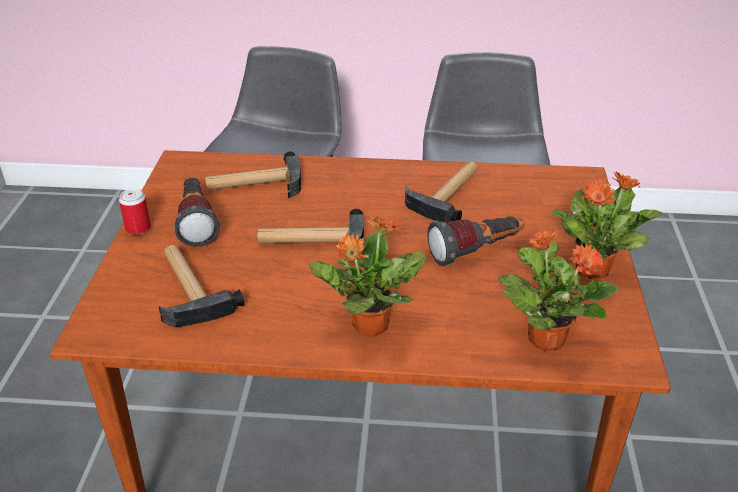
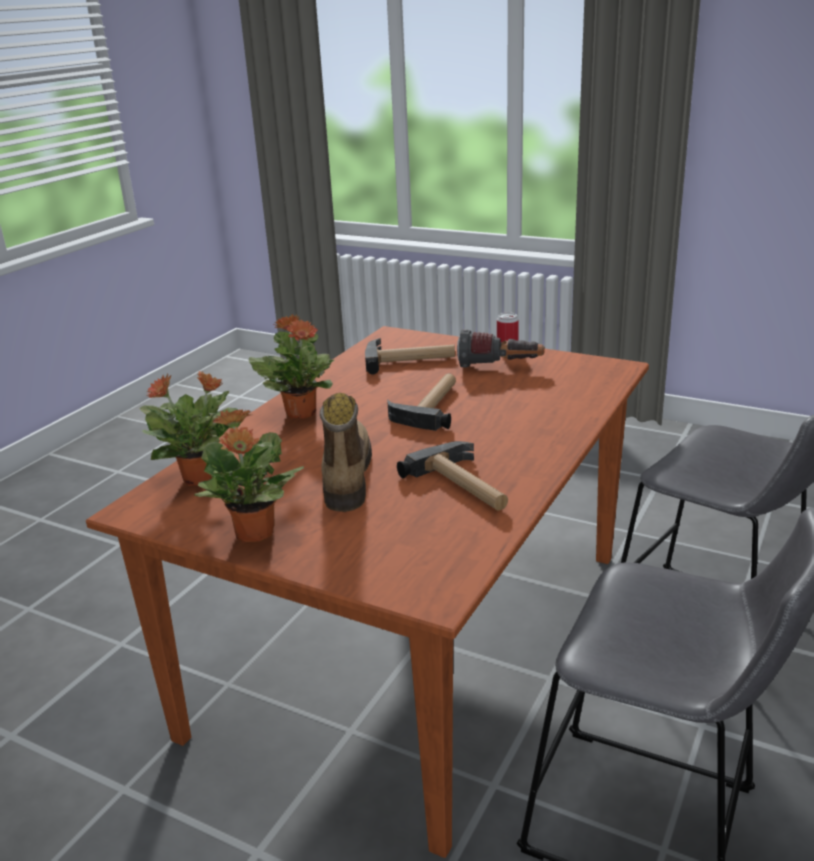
camera: 115 degrees right, 10 degrees down
hammer [205,152,301,198] -> none
flashlight [427,216,524,267] -> boot [320,393,372,512]

